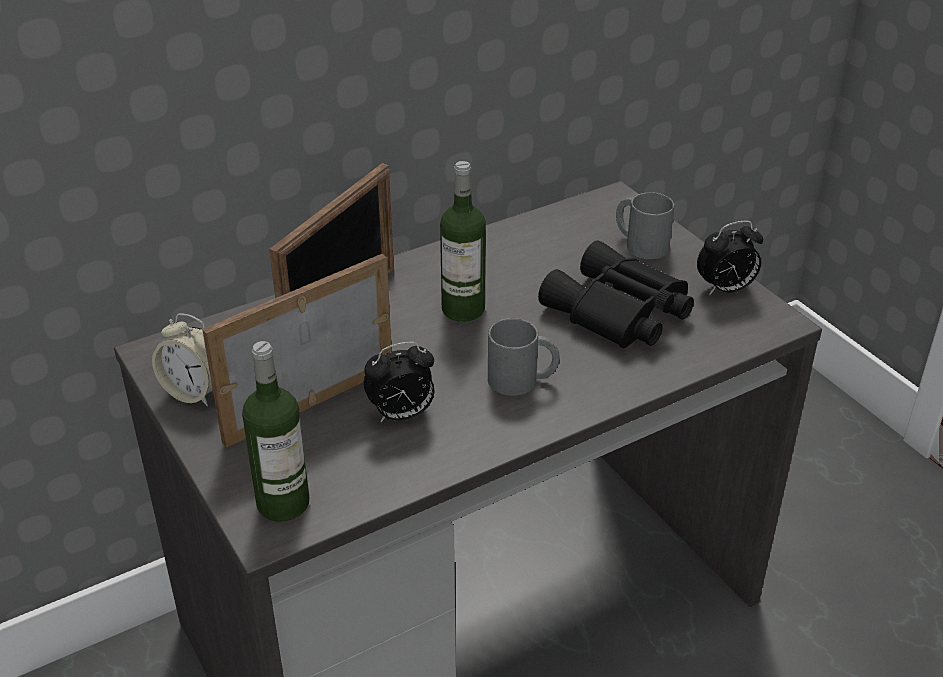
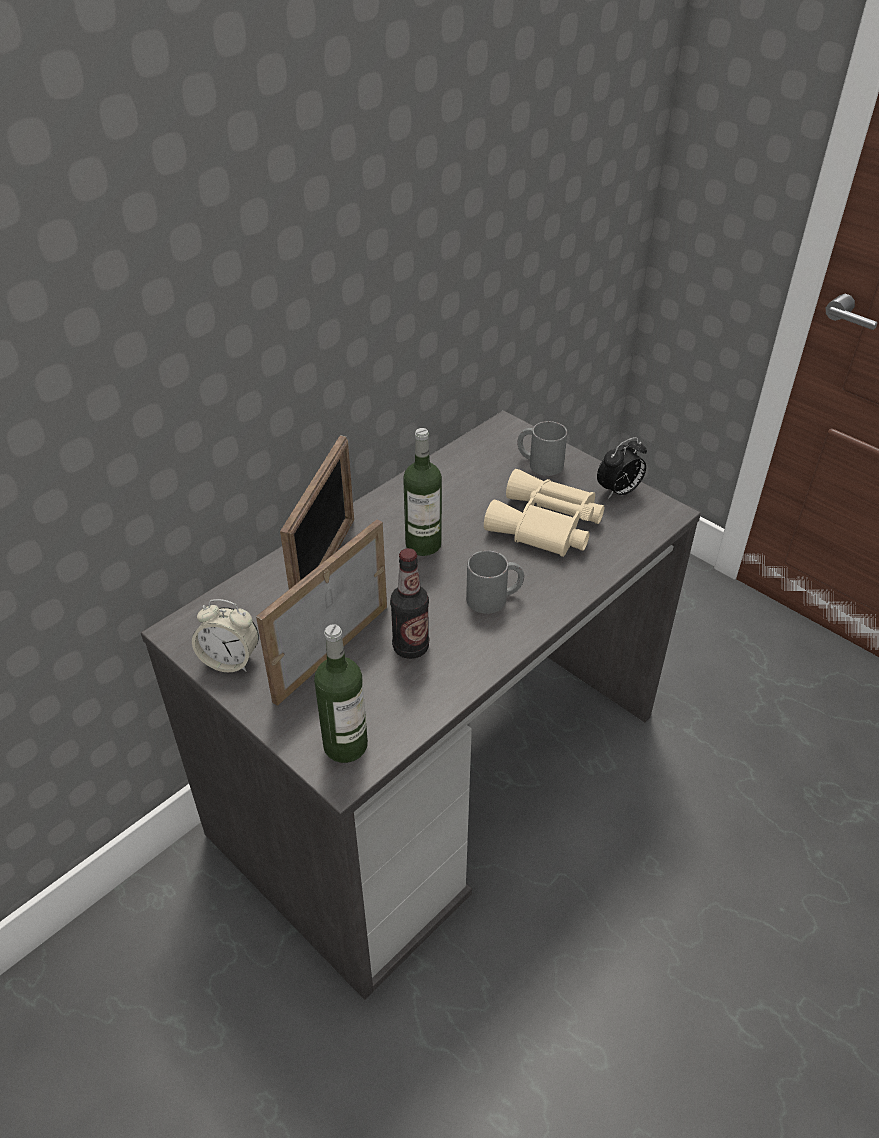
camera: 15 degrees left, 5 degrees up
alarm clock [364,341,434,422] -> bottle [390,548,429,659]
black binoculars [538,240,694,348] -> beige binoculars [484,469,604,557]

